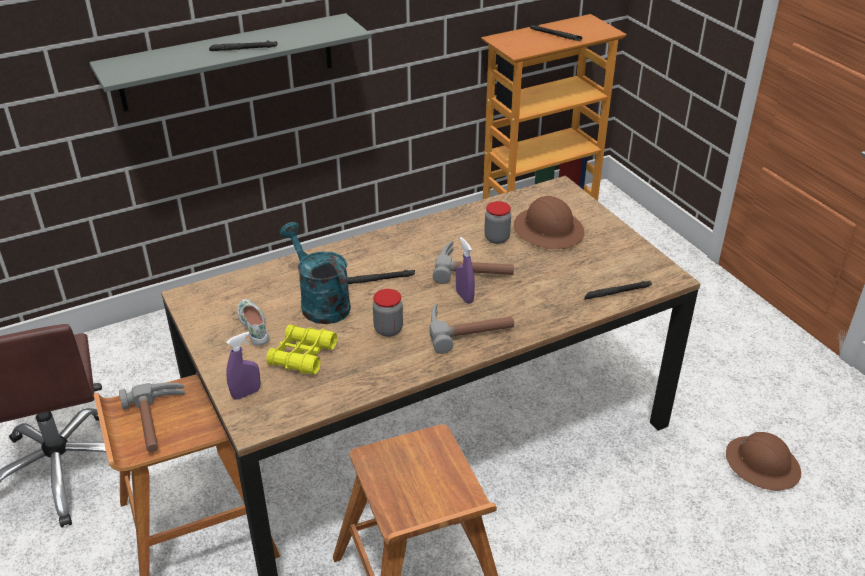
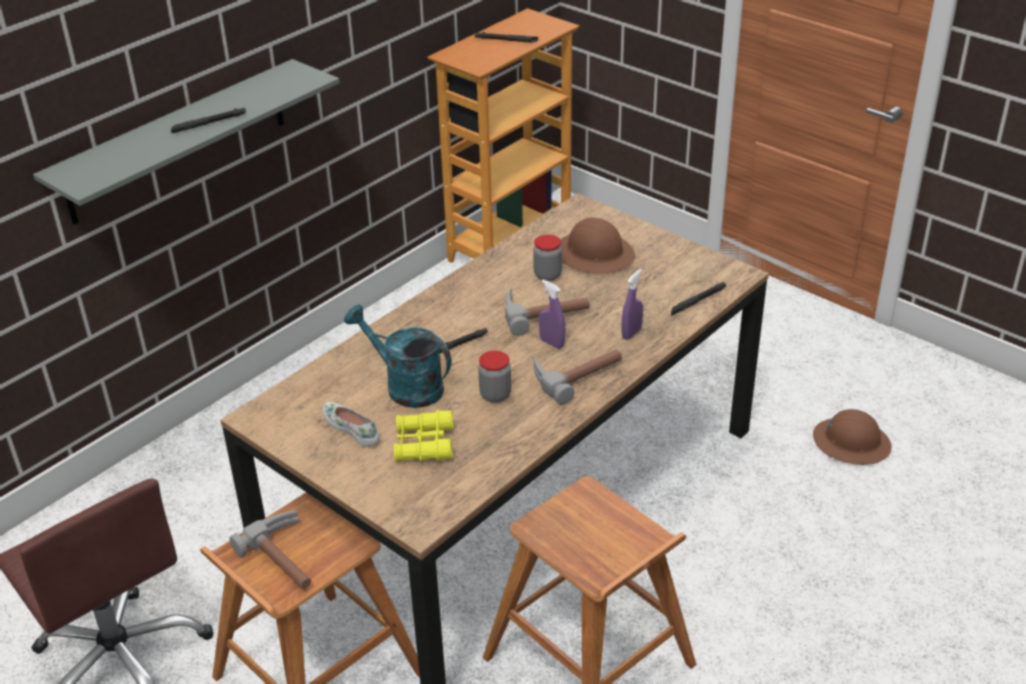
camera: 20 degrees left, 0 degrees up
purple spray bottle [226,332,260,400] -> purple spray bottle moved to [621,269,643,340]

